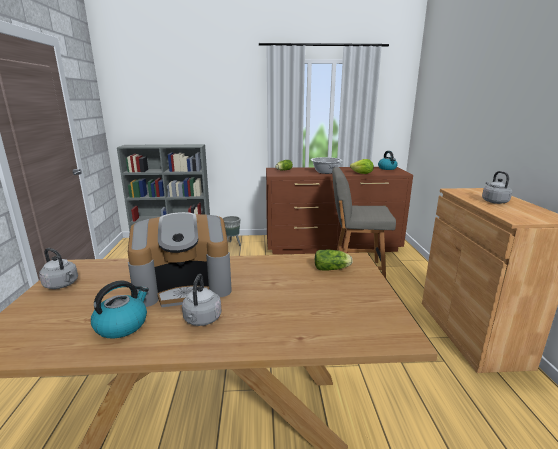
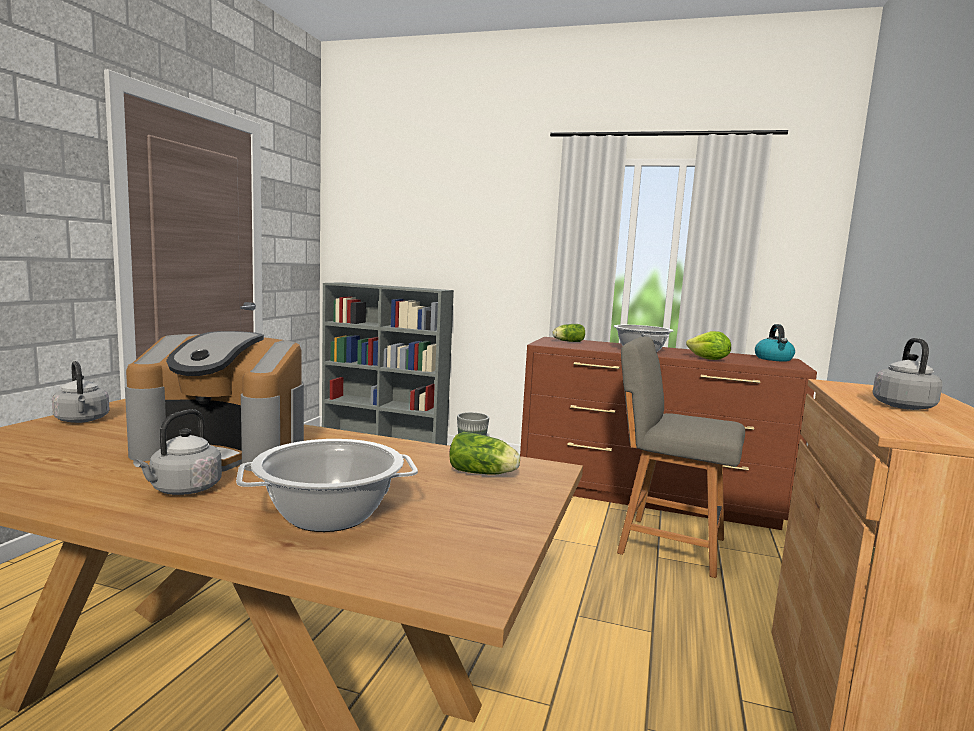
camera: 20 degrees right, 10 degrees down
kettle [91,280,149,338] -> none
none -> cooking pot [236,439,418,532]

